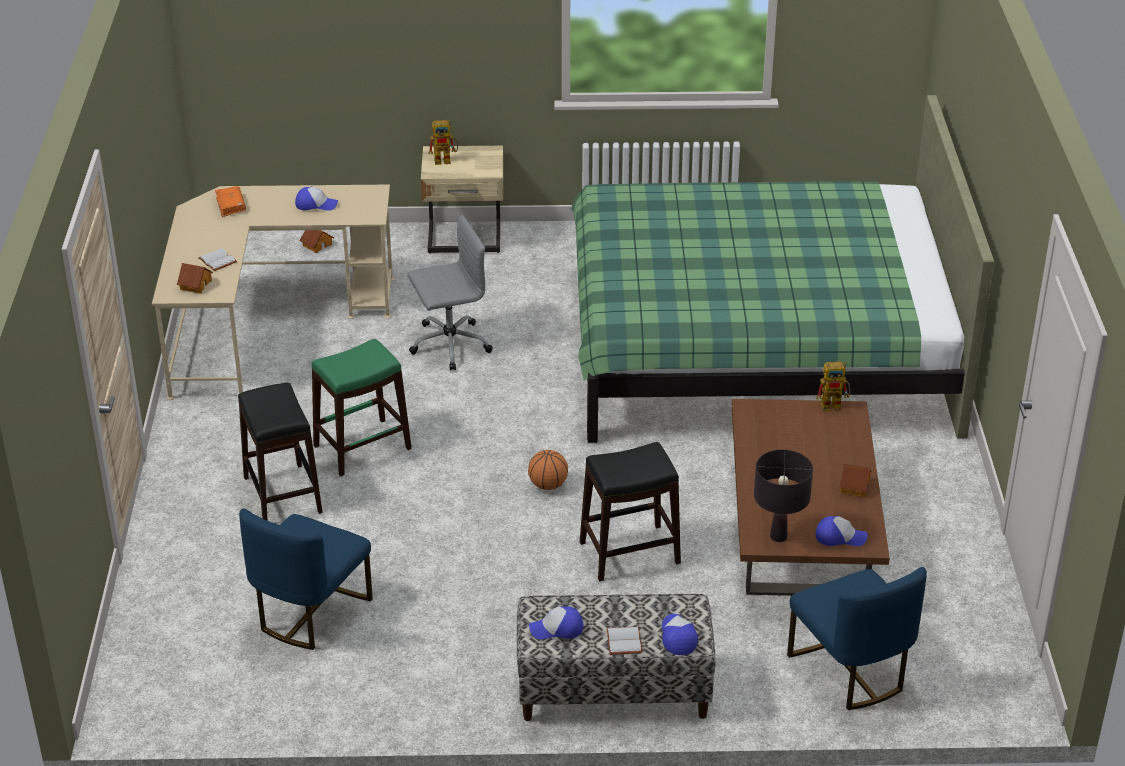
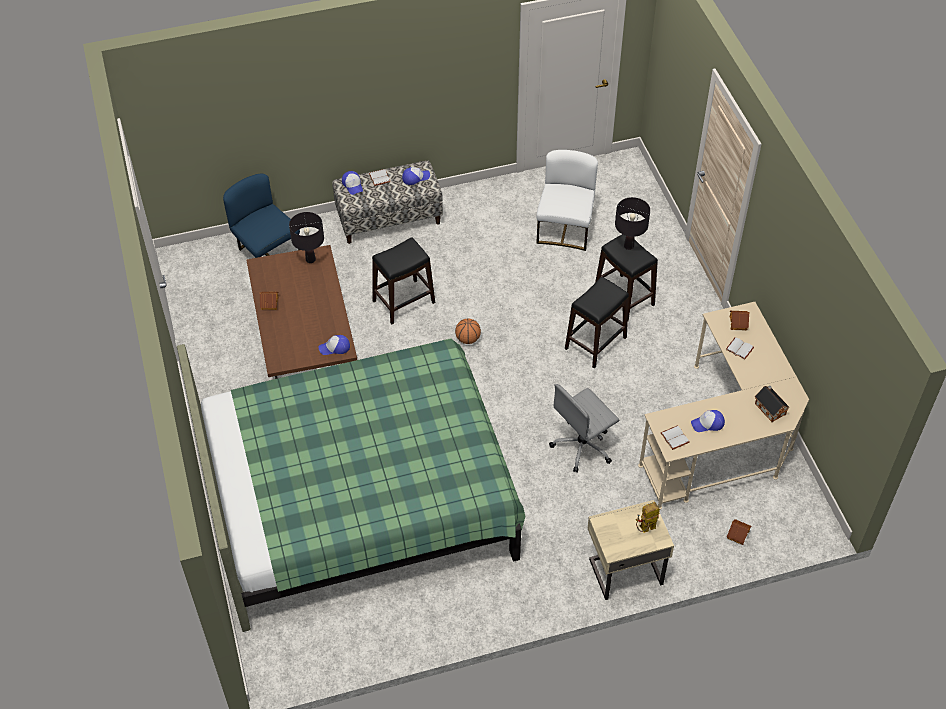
camera: 165 degrees right, 15 degrees up
orange book [215,186,246,217] -> toy house [755,386,790,422]
blue chair [239,508,373,650] -> white chair [536,150,598,251]
green stool [312,339,412,476] -> black stool [565,277,629,368]
toy robot [816,361,850,411] -> none
cap [816,516,868,546] -> cap moved to [318,335,350,355]
none -> black table lamp [615,197,650,250]
none -> white book [661,425,690,450]

